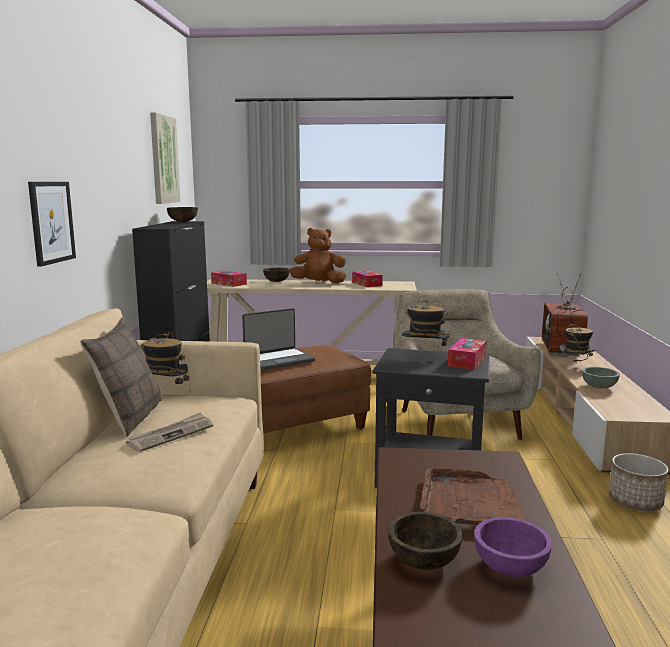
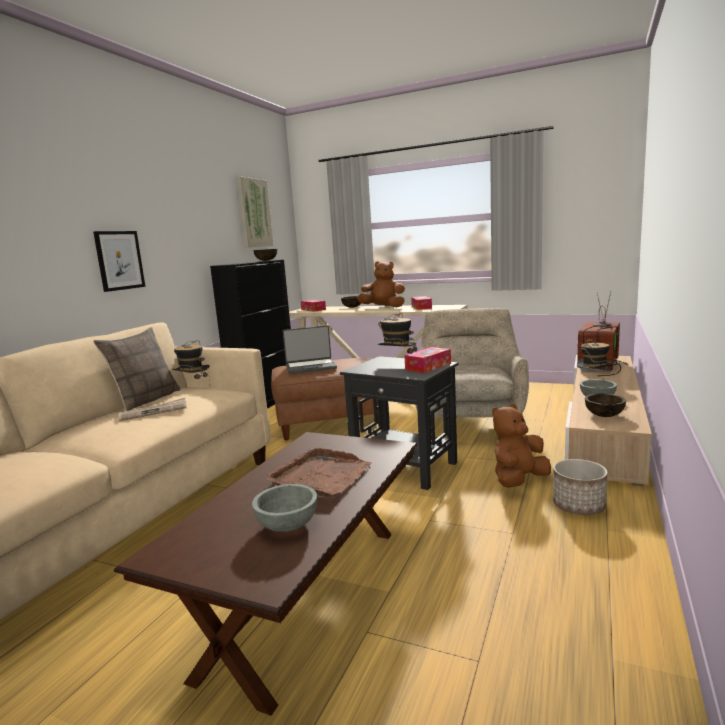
camera: 20 degrees right, 0 degrees up
brown bowl [388,512,463,570] -> brown bowl moved to [585,394,626,417]
purple bowl [474,517,552,577] -> grey bowl [252,484,317,532]
none -> brown plush toy [492,403,551,488]

